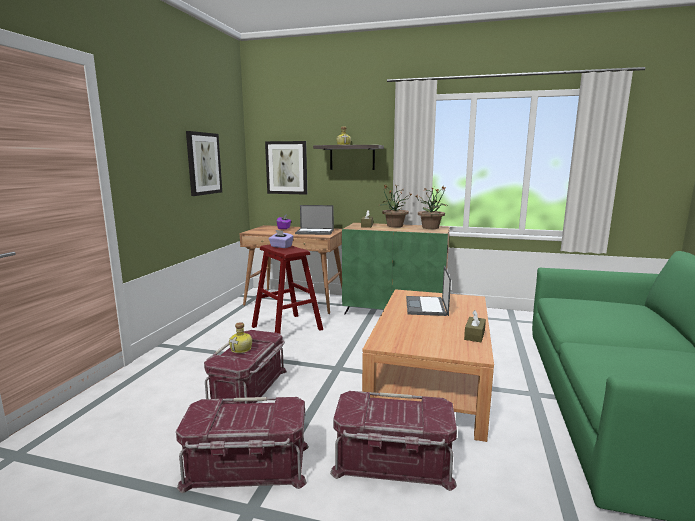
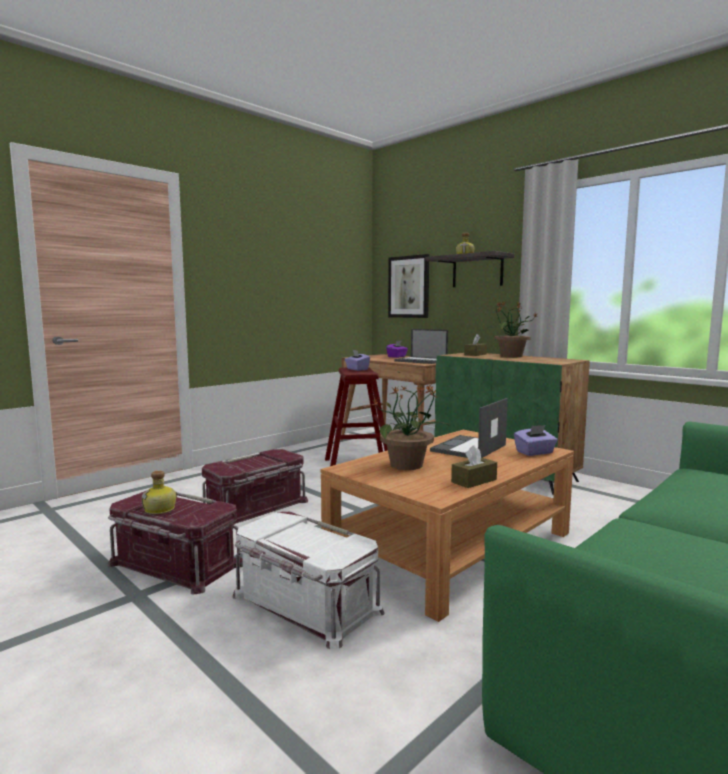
camera: 30 degrees right, 5 degrees down
picture [186,131,222,196] -> none
bottle [229,322,252,353] -> bottle moved to [142,471,176,514]
red storage box [330,391,457,491] -> white storage box [233,511,385,649]
potted plant [416,186,449,229] -> potted plant moved to [372,385,448,470]
none -> purple tissue box [514,425,558,456]

